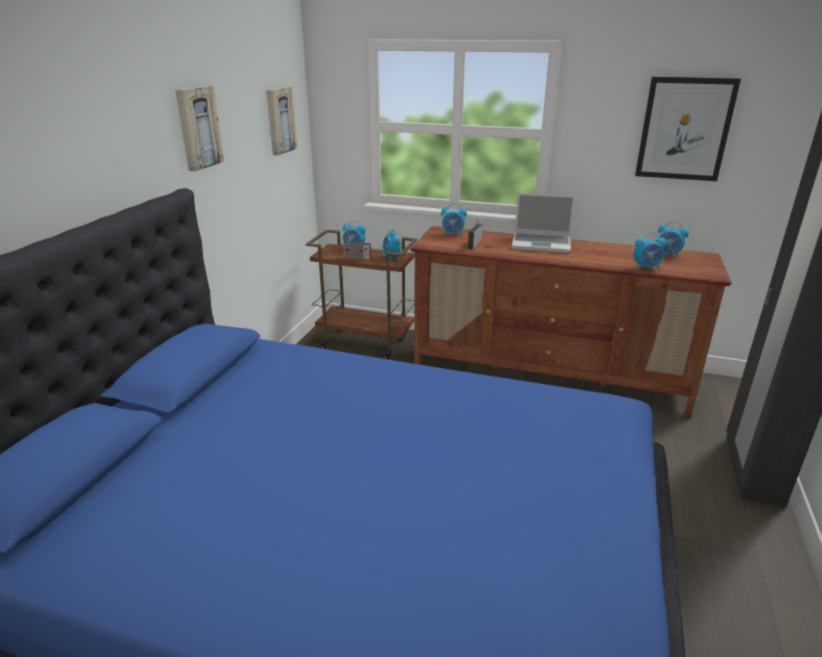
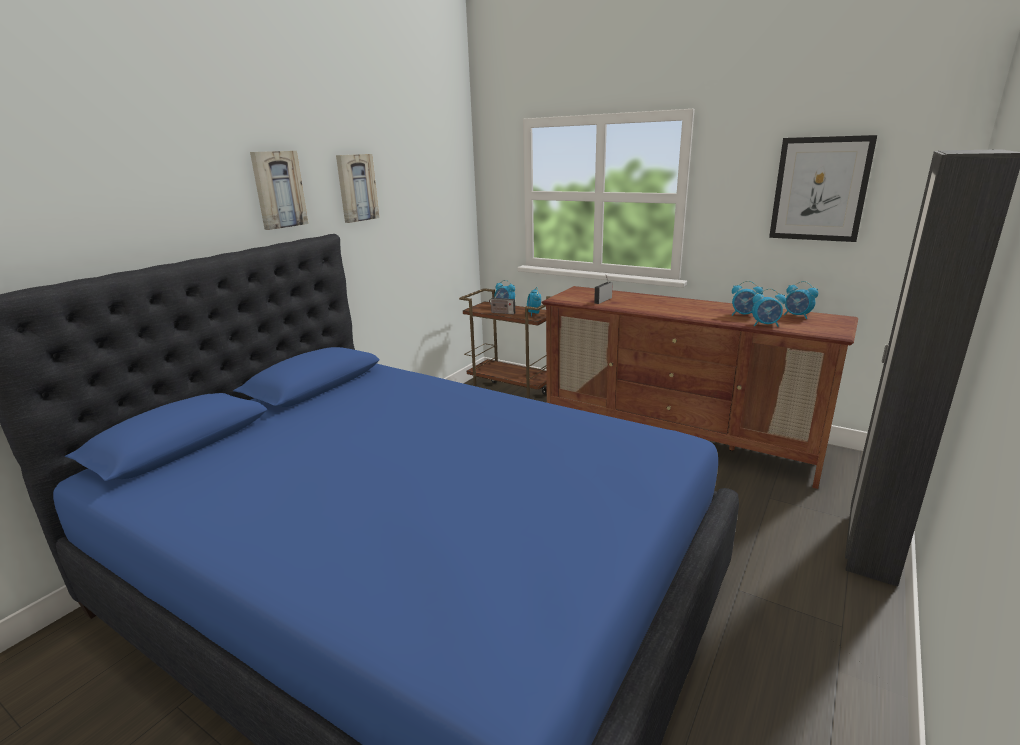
camera: 15 degrees right, 5 degrees down
picture [266,87,297,155] -> picture moved to [250,151,308,230]
alarm clock [441,203,467,236] -> alarm clock moved to [732,281,763,316]
laptop [511,193,575,253] -> none

